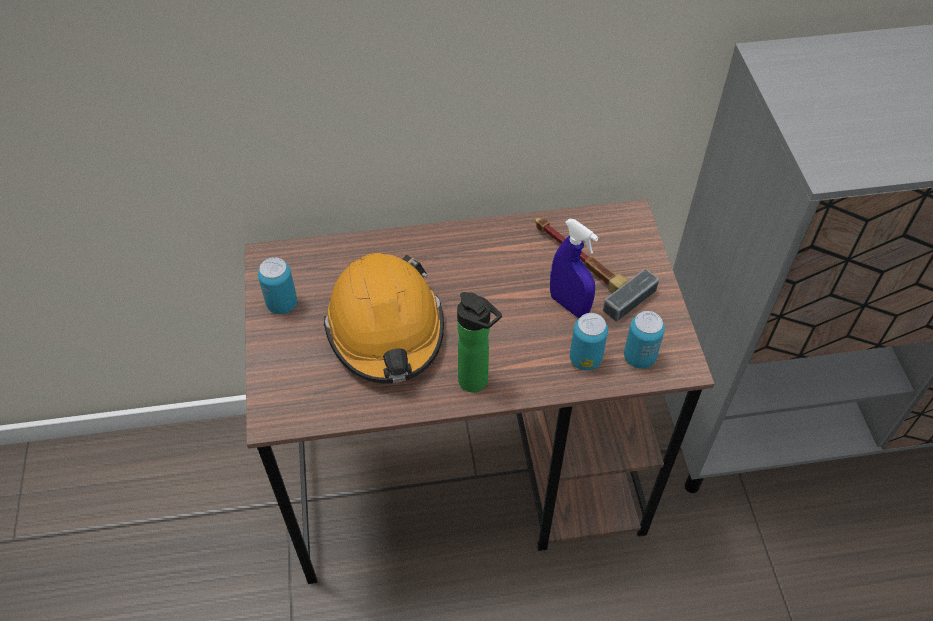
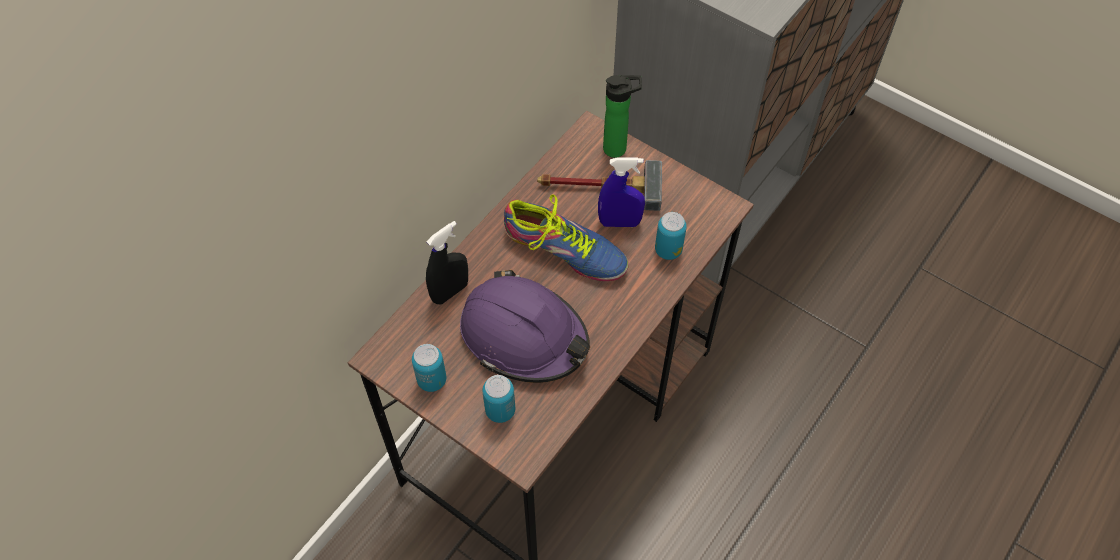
camera: 45 degrees left, 5 degrees up
orange hard hat [324,253,444,384] -> purple hard hat [460,270,590,383]
bottle [457,292,502,392] -> bottle moved to [603,75,642,158]
can [624,311,665,369] -> can moved to [483,375,515,423]
none -> black spray bottle [426,221,468,305]
none -> shoe [504,194,629,281]

